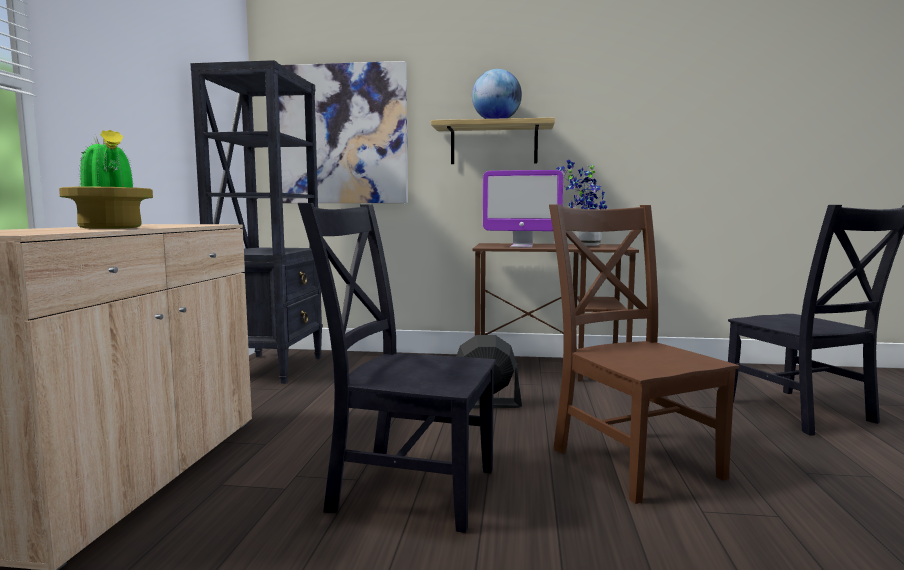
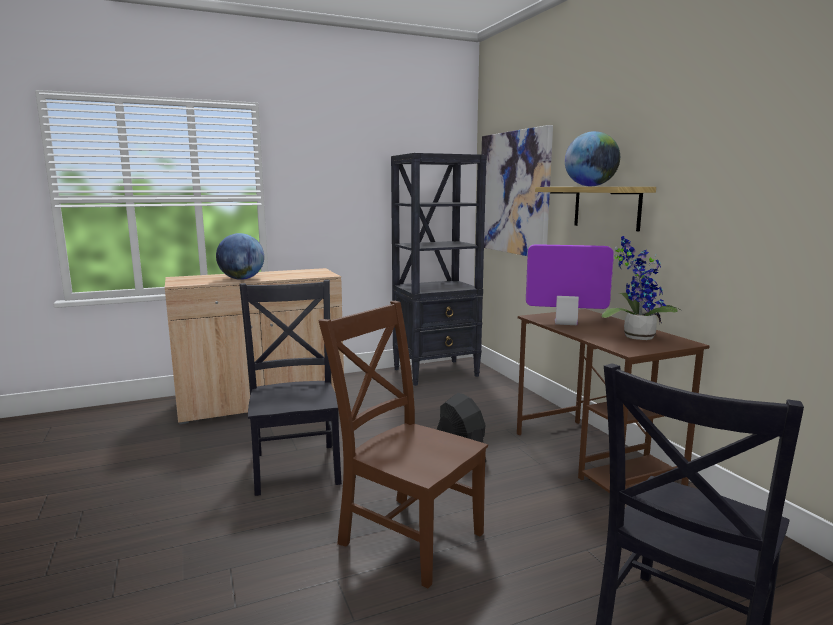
camera: 60 degrees right, 5 degrees up
potted plant [59,130,153,229] -> globe [216,233,264,280]
monitor [483,170,563,248] -> monitor turned 120 degrees clockwise [526,244,614,325]
brown chair [549,204,739,504] -> brown chair turned 90 degrees counterclockwise [318,301,488,588]

